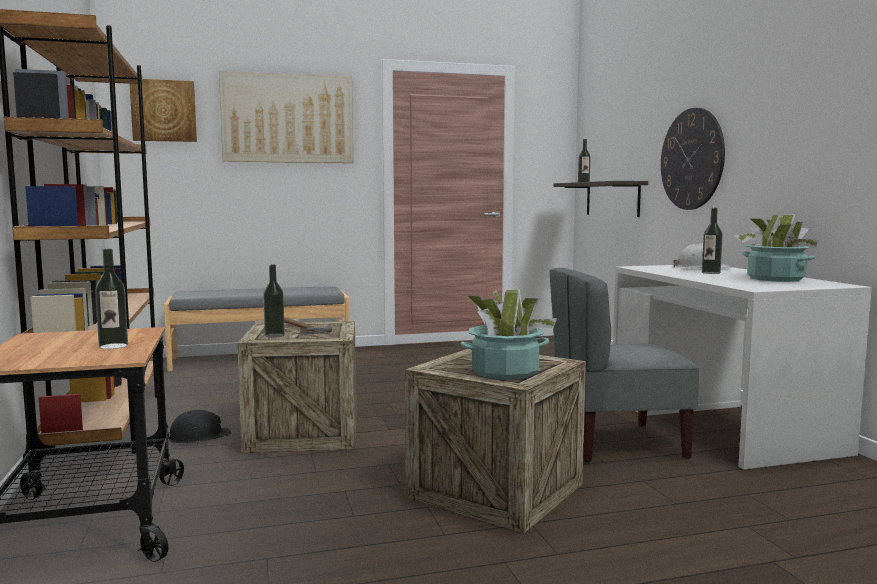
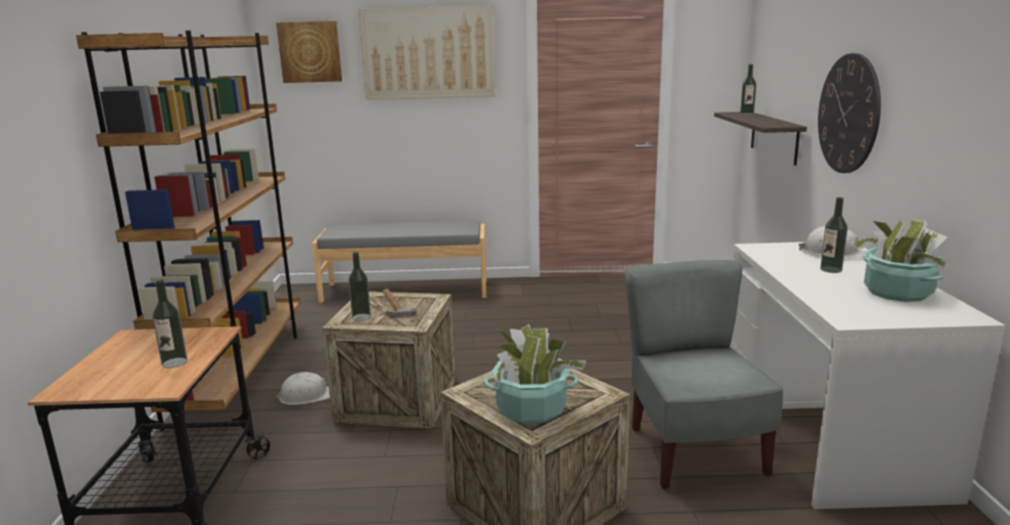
camera: 15 degrees right, 10 degrees up
black hard hat [168,410,231,443] -> white hard hat [275,372,330,405]
grey chair [550,268,699,462] -> grey chair turned 75 degrees clockwise [624,260,783,489]

